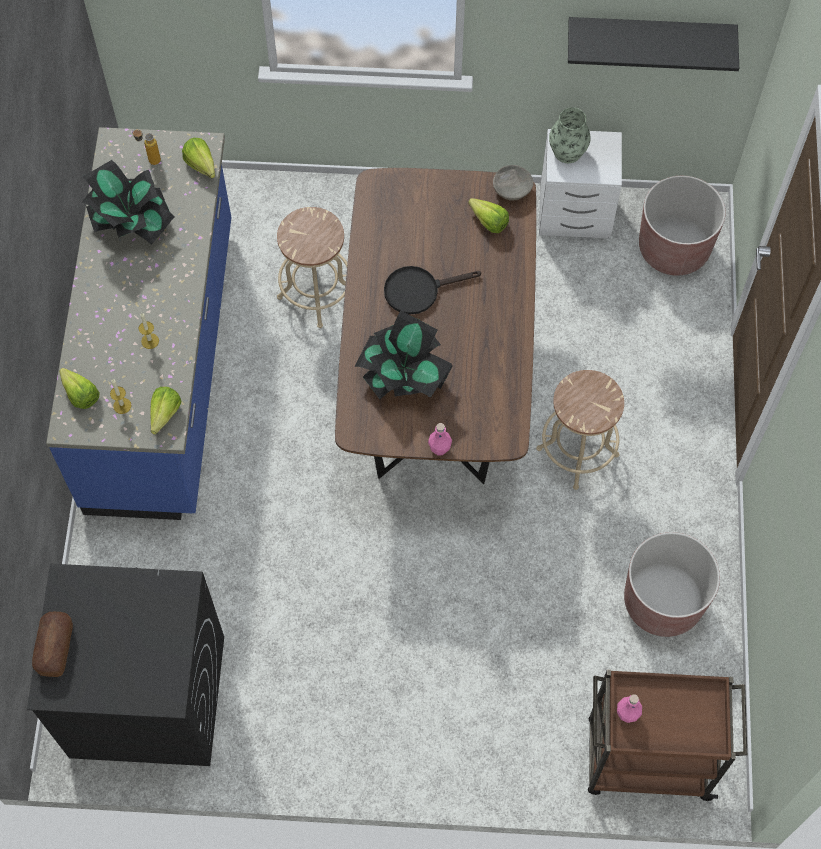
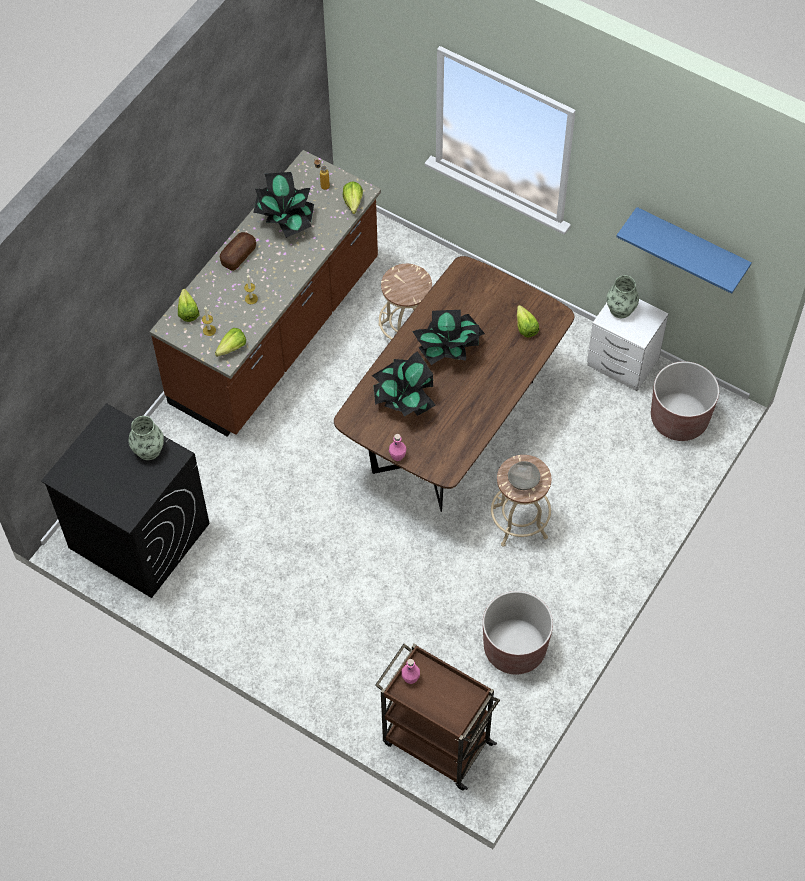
camera: 30 degrees right, 5 degrees down
bread [32,612,73,677] -> bread moved to [220,232,256,271]
blue counter [46,127,231,520] -> brown counter [150,150,381,437]
black frying pan [384,266,481,314] -> potted plant [412,310,485,365]
grey bowl [493,165,534,200] -> grey bowl moved to [508,461,540,490]
black shelf [568,17,739,71] -> blue shelf [616,207,752,294]
none -> vase [129,416,164,460]

